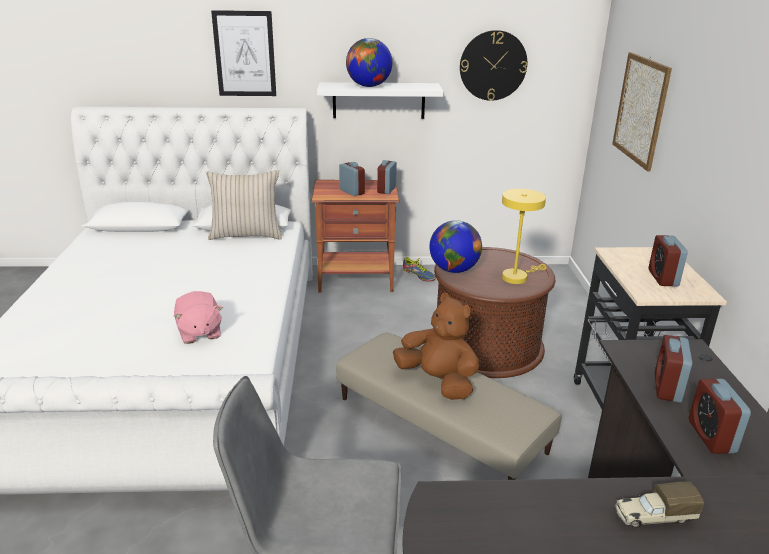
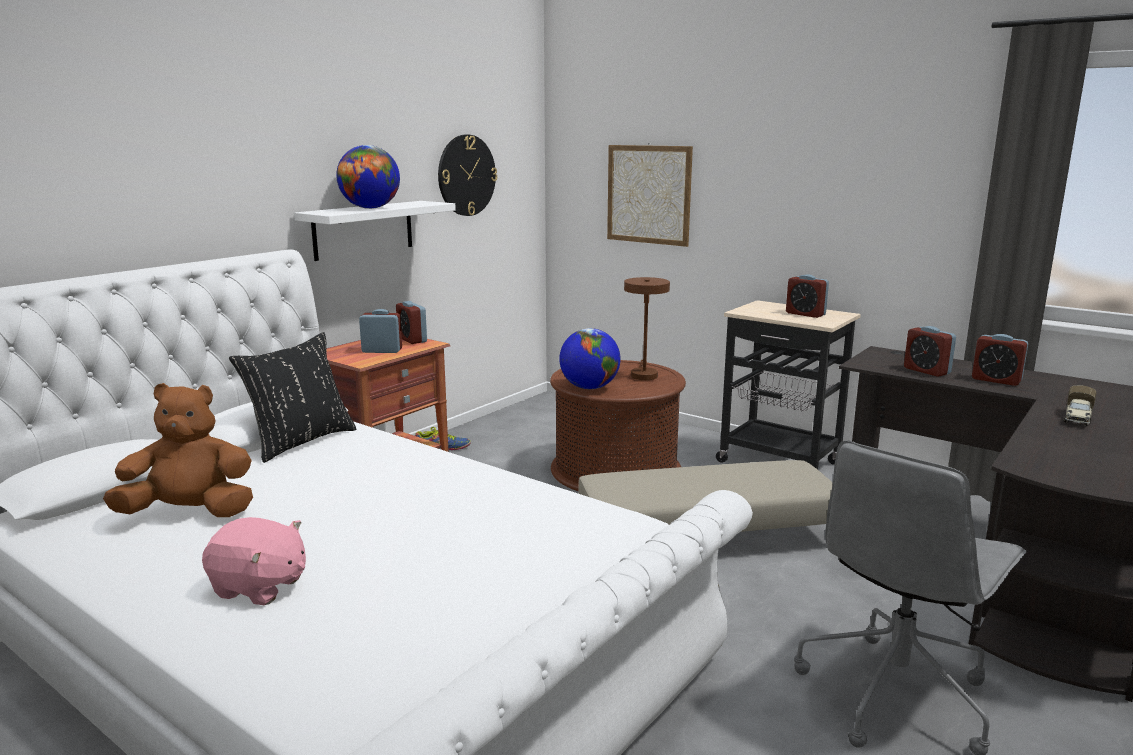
camera: 50 degrees left, 10 degrees down
pink plush toy [174,291,223,344] -> pink plush toy moved to [202,517,306,605]
beige pillow [206,170,282,240] -> black pillow [229,332,357,463]
picture [211,10,276,96] -> none
brown plush toy [393,293,479,400] -> brown plush toy moved to [103,383,253,517]
yellow table lamp [502,189,546,284] -> brown table lamp [624,277,670,380]

